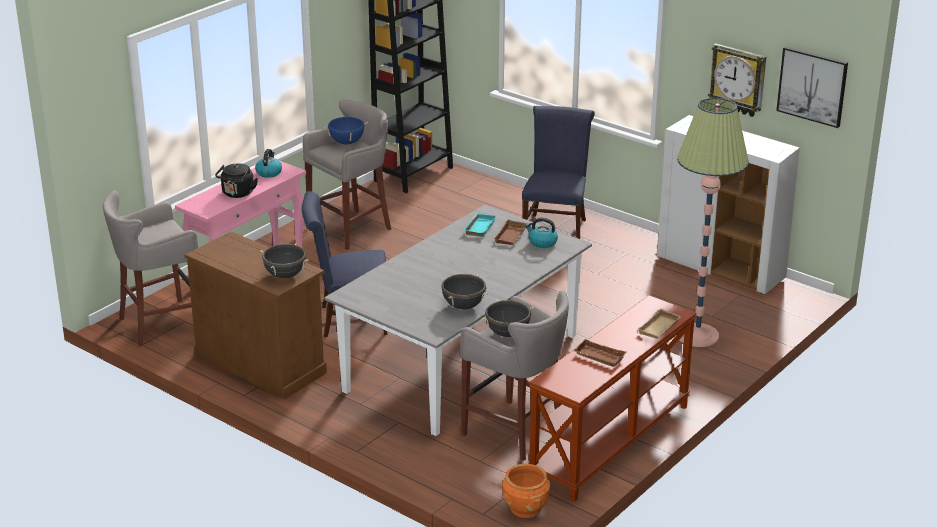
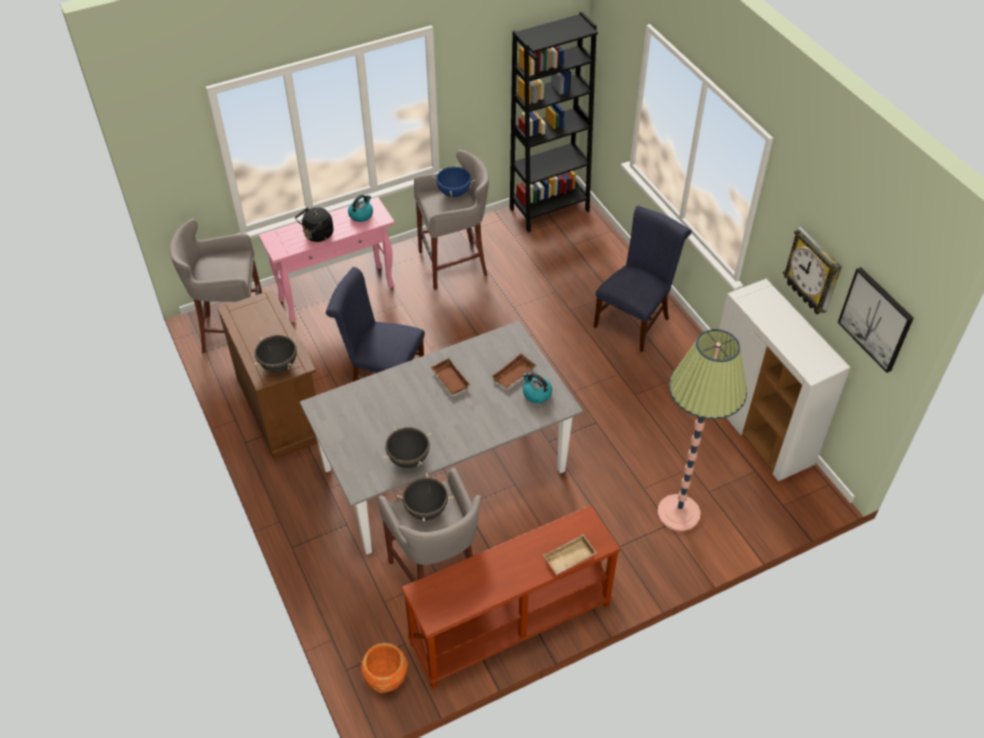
camera: 25 degrees right, 20 degrees up
turquoise tray [464,213,496,237] -> none
brown tray [573,339,626,367] -> brown tray moved to [430,358,470,395]

